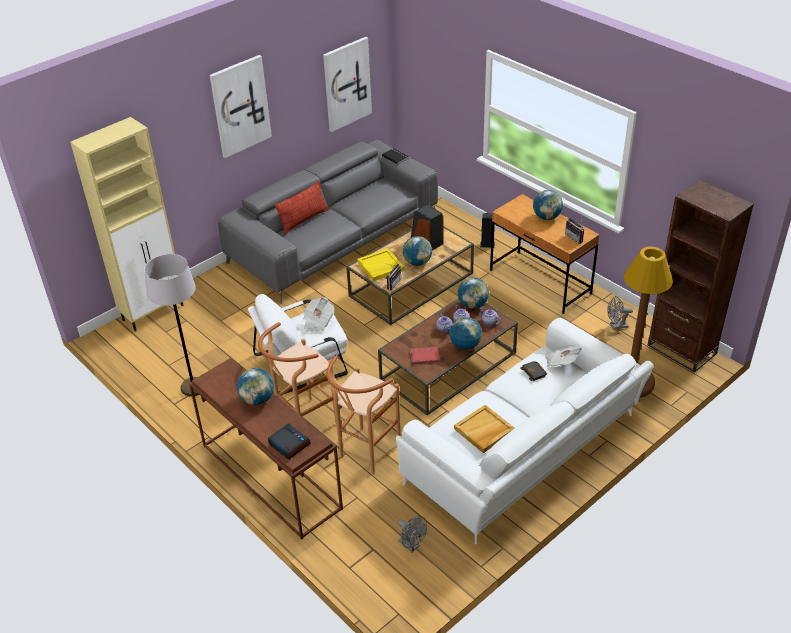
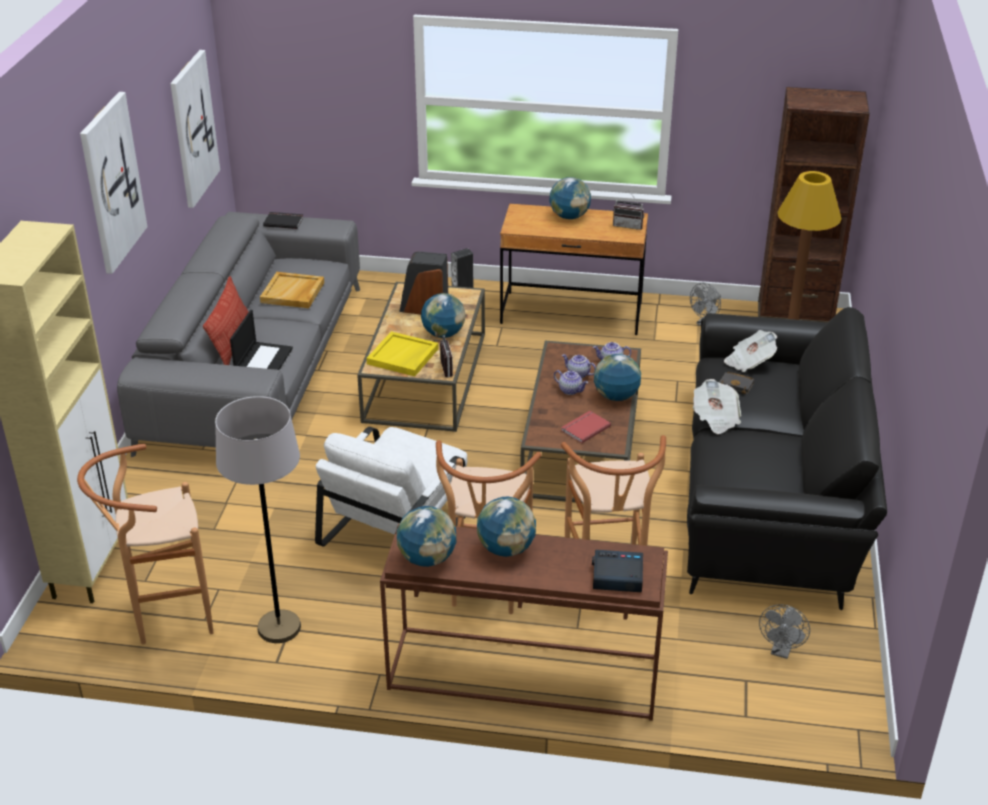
camera: 40 degrees left, 5 degrees down
newspaper [303,297,335,332] -> newspaper moved to [693,379,741,434]
white sofa [396,318,653,544] -> black sofa [687,307,887,610]
grey fan [398,516,427,552] -> grey fan turned 105 degrees clockwise [759,604,810,659]
beige tray [454,405,514,453] -> beige tray moved to [260,272,324,308]
globe [458,278,489,309] -> globe moved to [397,506,456,567]
none -> brown stool [77,444,213,645]
none -> laptop [230,310,293,370]

